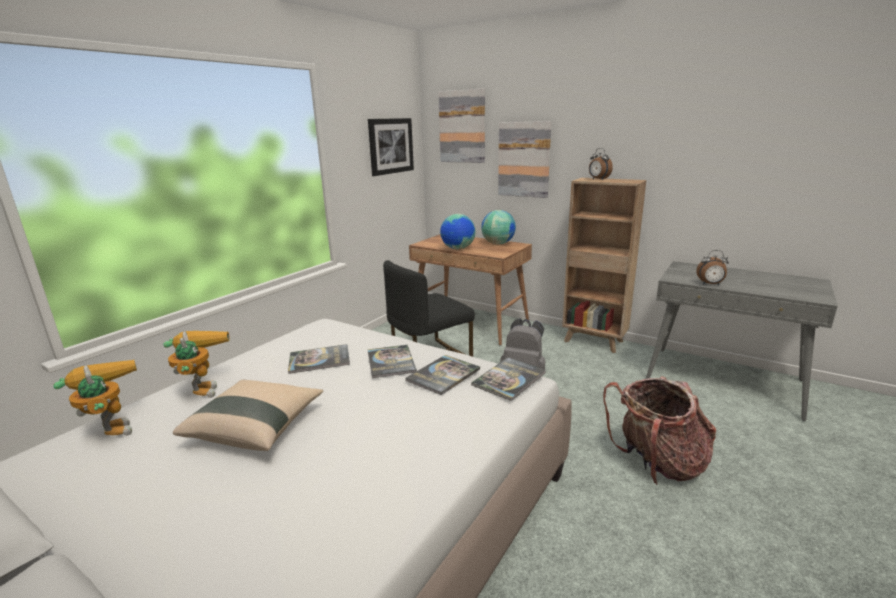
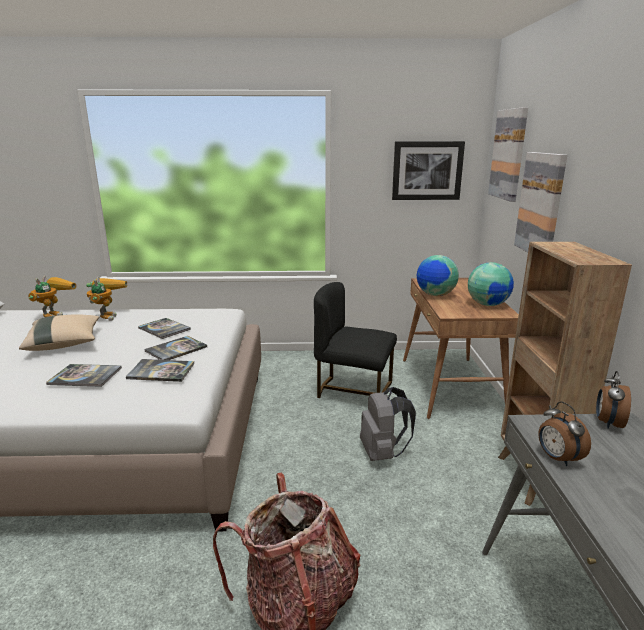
camera: 55 degrees right, 0 degrees up
toy robot [163,331,230,398] -> toy robot turned 45 degrees counterclockwise [86,277,127,321]
book [471,357,546,401] -> book moved to [46,364,122,387]
alarm clock [589,148,613,180] -> alarm clock moved to [596,371,631,429]

